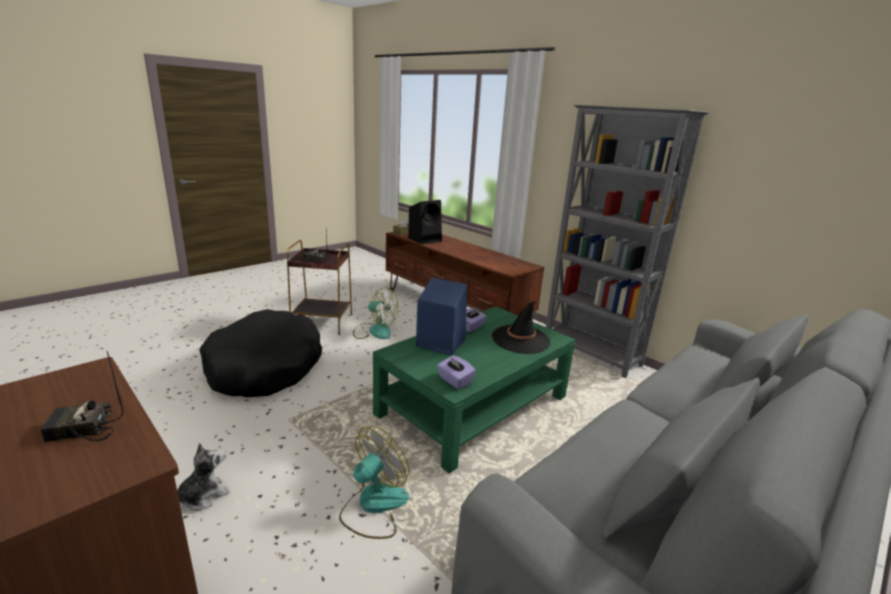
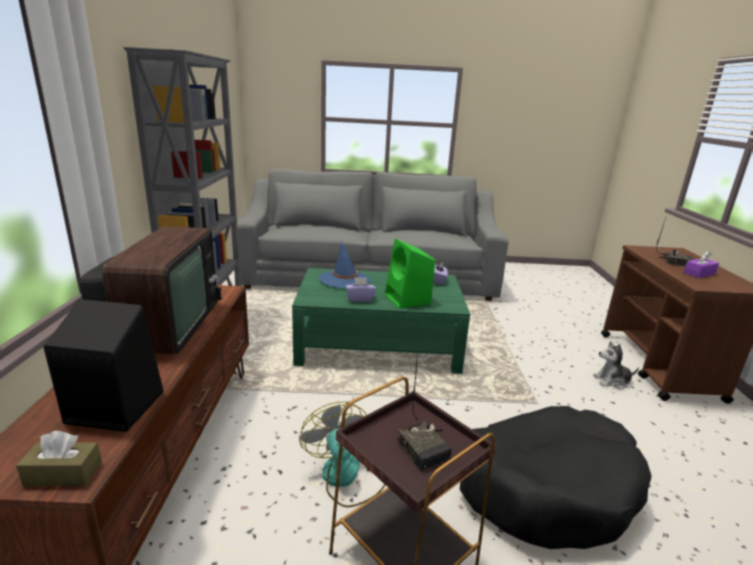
camera: 135 degrees left, 0 degrees up
fan [339,426,409,539] -> none
blue speaker [416,277,467,355] -> green speaker [385,239,435,308]
black hat [492,301,550,354] -> blue hat [319,241,371,289]
none -> television [80,226,223,354]
none -> purple tissue box [683,251,719,278]

